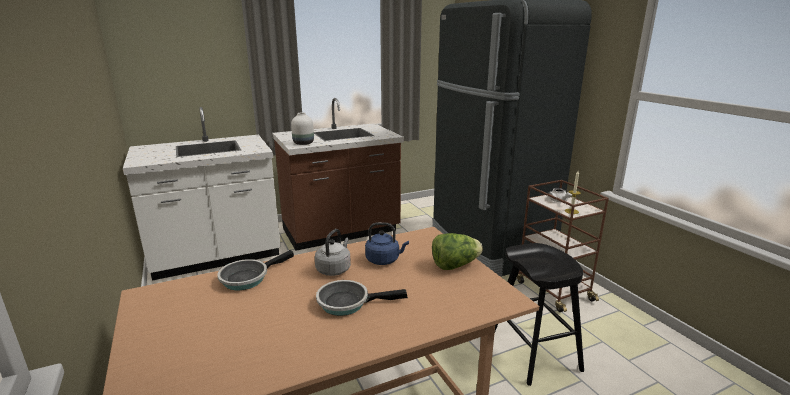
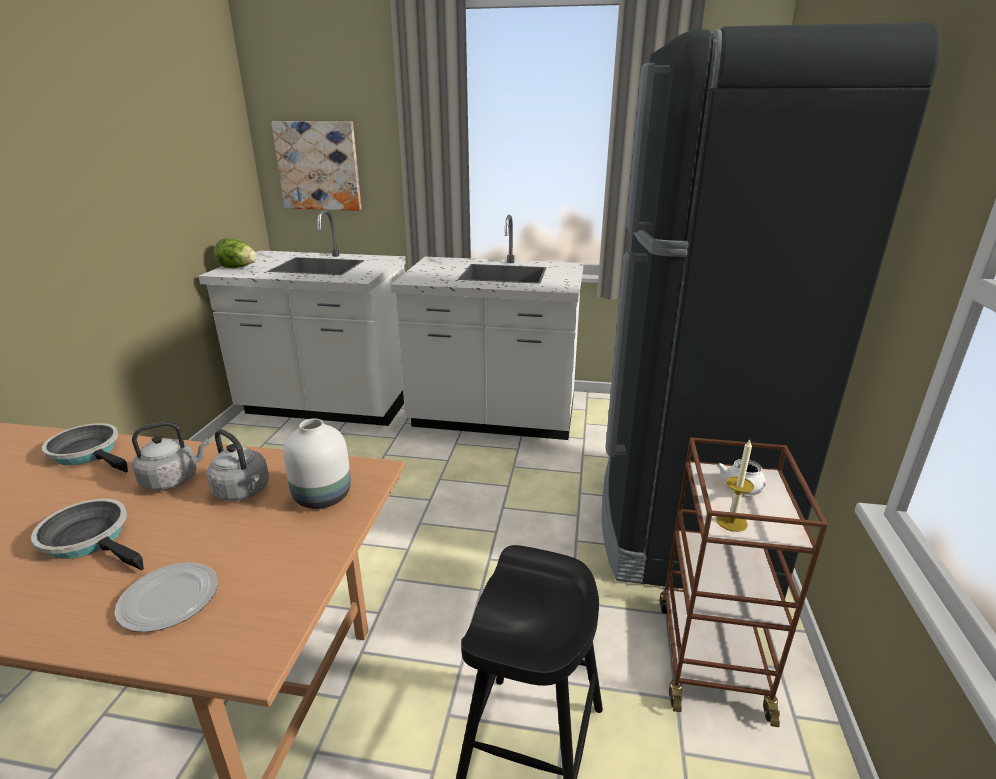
camera: 35 degrees right, 5 degrees up
frying pan [218,250,294,290] -> frying pan turned 45 degrees clockwise [42,423,128,473]
brown counter [272,98,404,251] -> white counter [391,215,584,440]
white vase [291,113,314,145] -> white vase moved to [283,419,351,509]
blue kettle [365,222,409,265] -> grey kettle [207,429,269,501]
lettuce [432,233,483,270] -> lettuce moved to [214,238,257,268]
none -> plate [115,562,218,632]
none -> picture [271,121,361,211]

